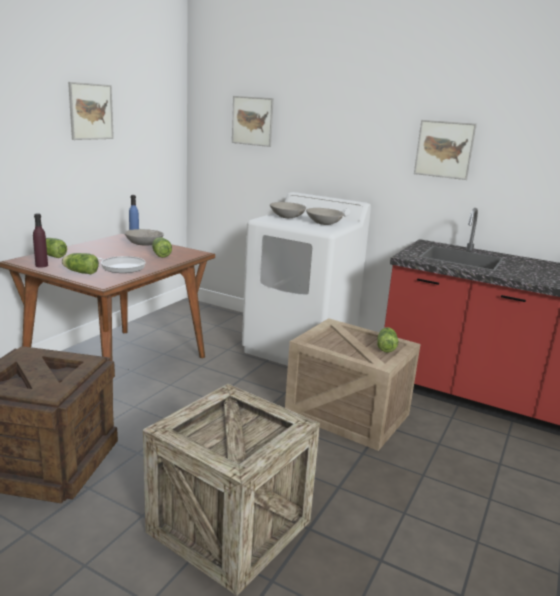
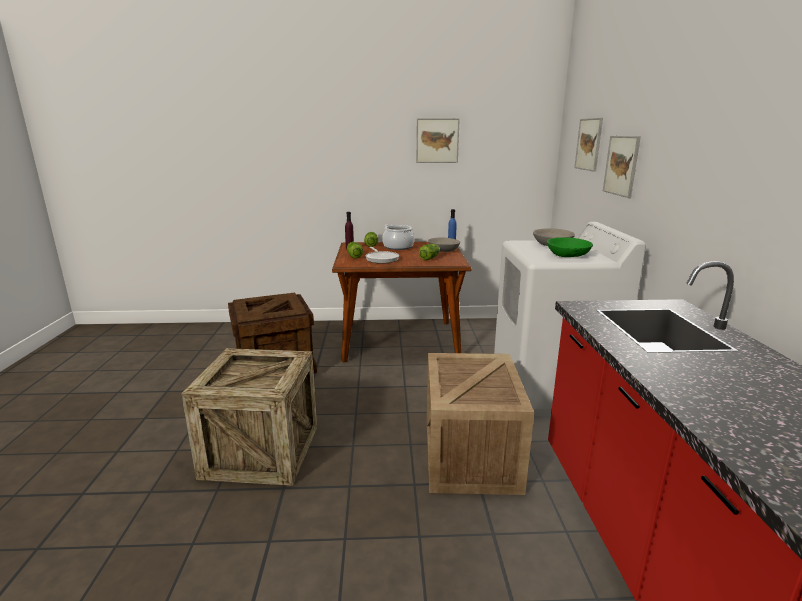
camera: 60 degrees right, 0 degrees up
grey bowl [306,208,344,225] -> green bowl [547,237,593,257]
lettuce [377,327,398,353] -> none
picture [414,120,477,180] -> picture moved to [603,136,641,198]
none -> cooking pot [382,224,415,250]

